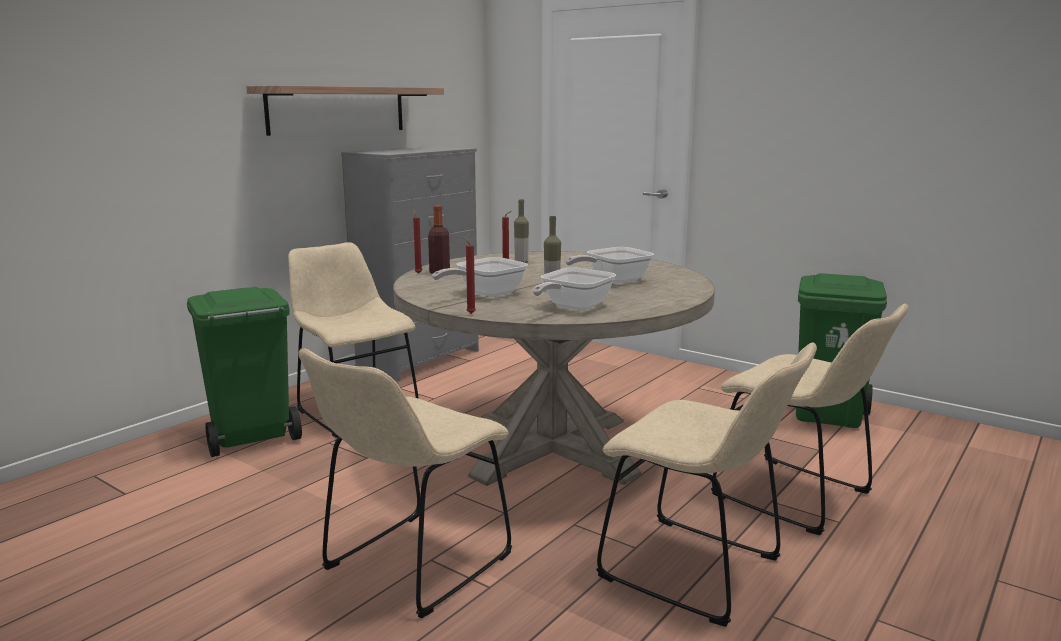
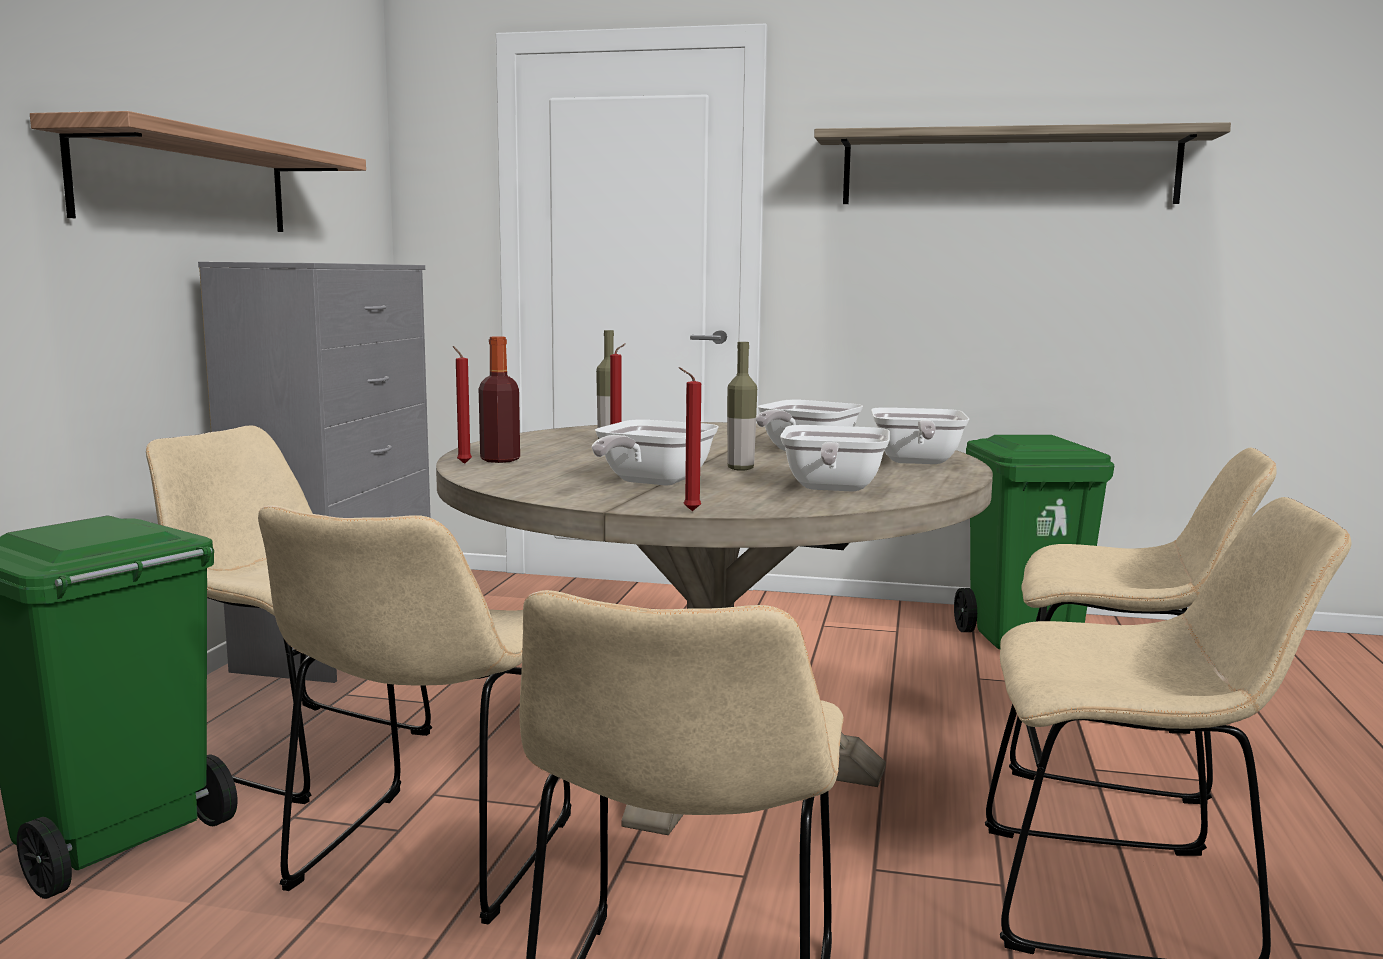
camera: 25 degrees left, 5 degrees down
none -> beige chair [258,505,572,924]
none -> shelf [814,122,1231,204]
none -> frying pan [871,407,969,464]

